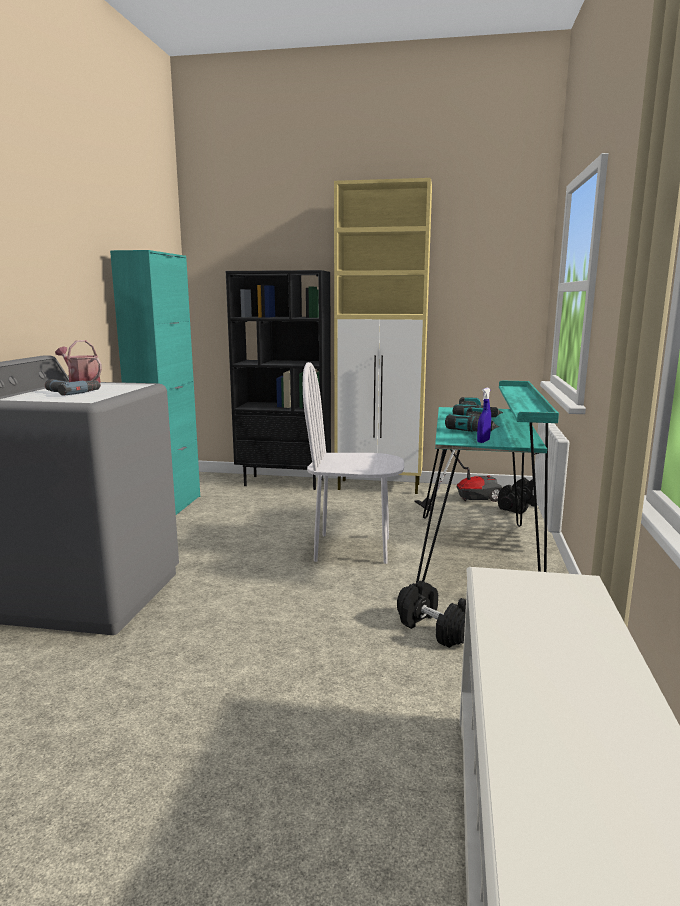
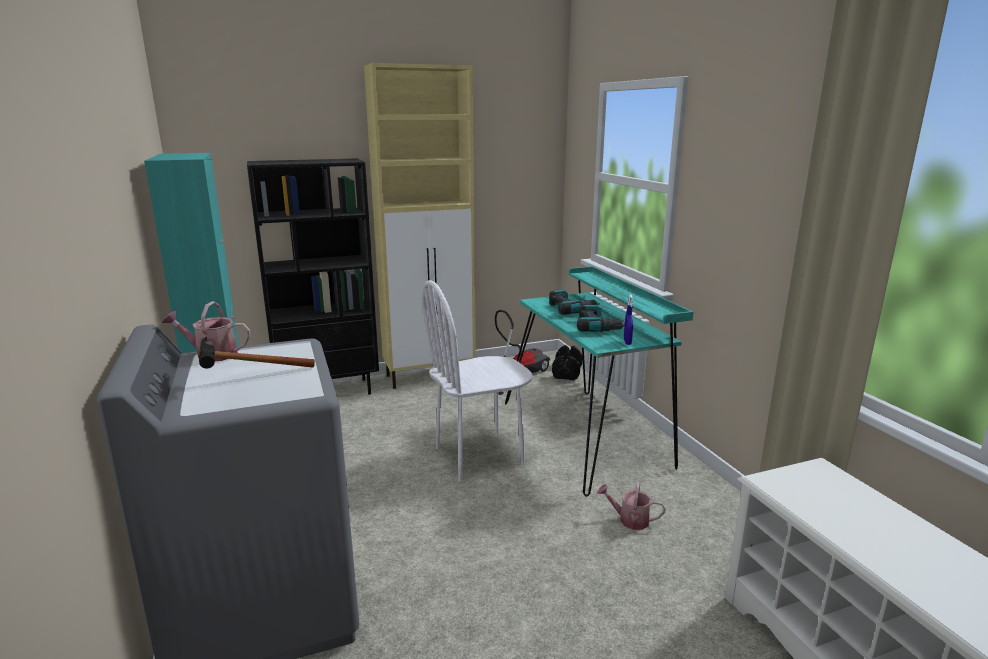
camera: 30 degrees left, 5 degrees up
power drill [45,379,101,396] -> hammer [198,337,315,368]
black dumbbell [397,581,466,648] -> watering can [597,482,666,530]

